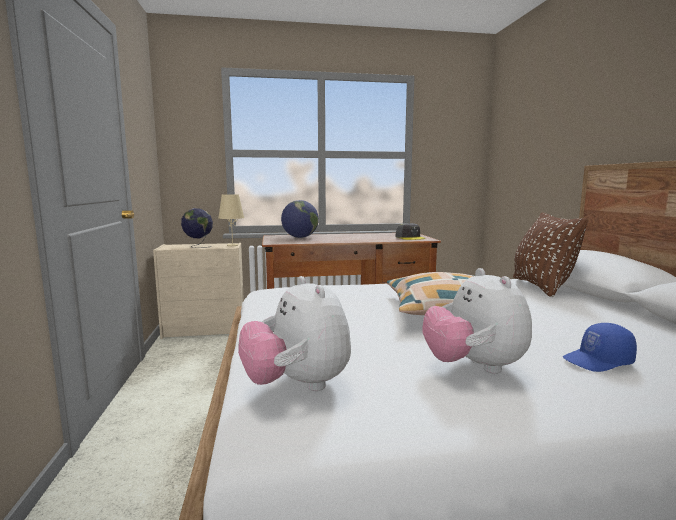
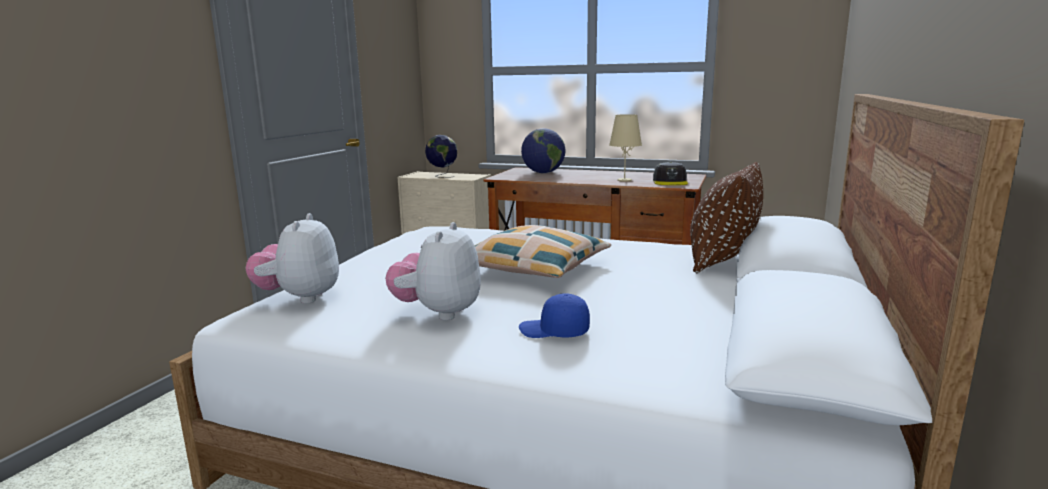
camera: 30 degrees right, 5 degrees up
beige table lamp [218,194,244,246] -> beige table lamp moved to [609,114,642,182]

